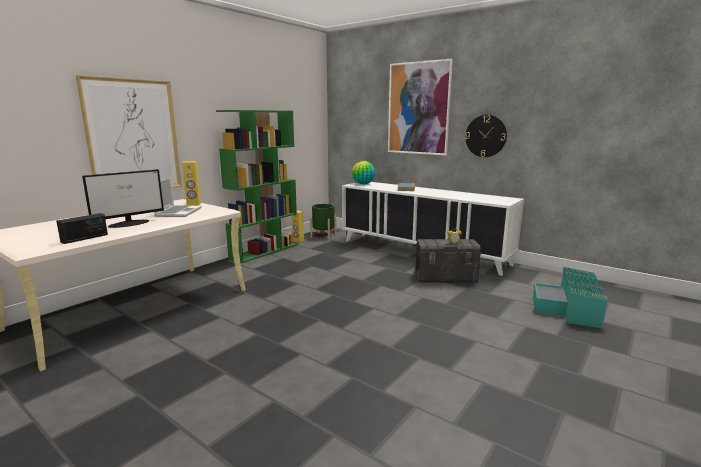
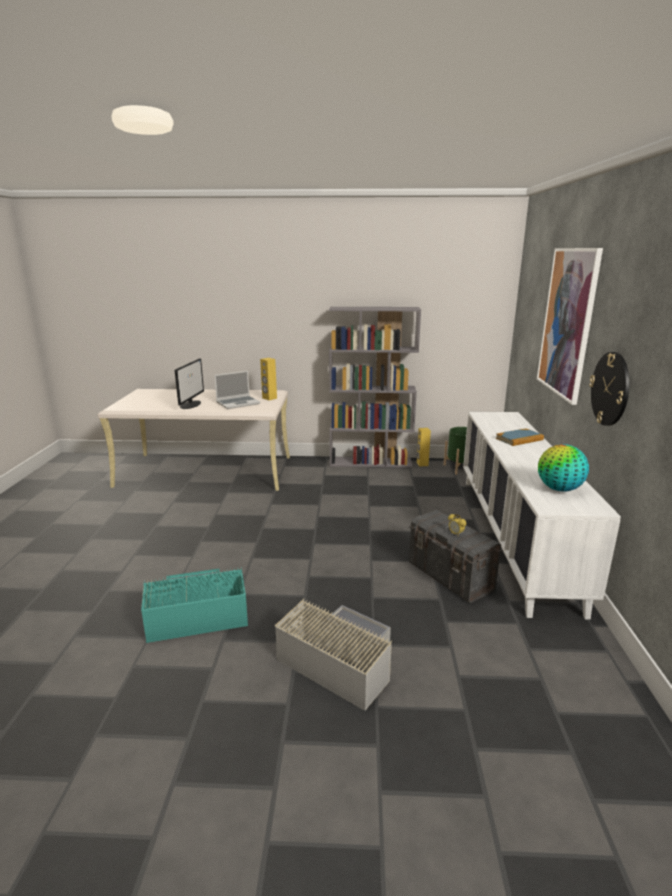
camera: 55 degrees right, 5 degrees up
radio [56,213,108,244] -> none
picture [76,75,182,188] -> none
monitor [82,169,164,228] -> monitor turned 90 degrees counterclockwise [175,359,204,409]
green bookcase [216,110,298,263] -> grey bookcase [329,307,421,468]
globe [352,161,375,184] -> globe moved to [538,444,589,492]
turquoise storage box [533,267,608,328] -> turquoise storage box moved to [141,567,248,643]
none -> grey storage box [275,599,392,711]

